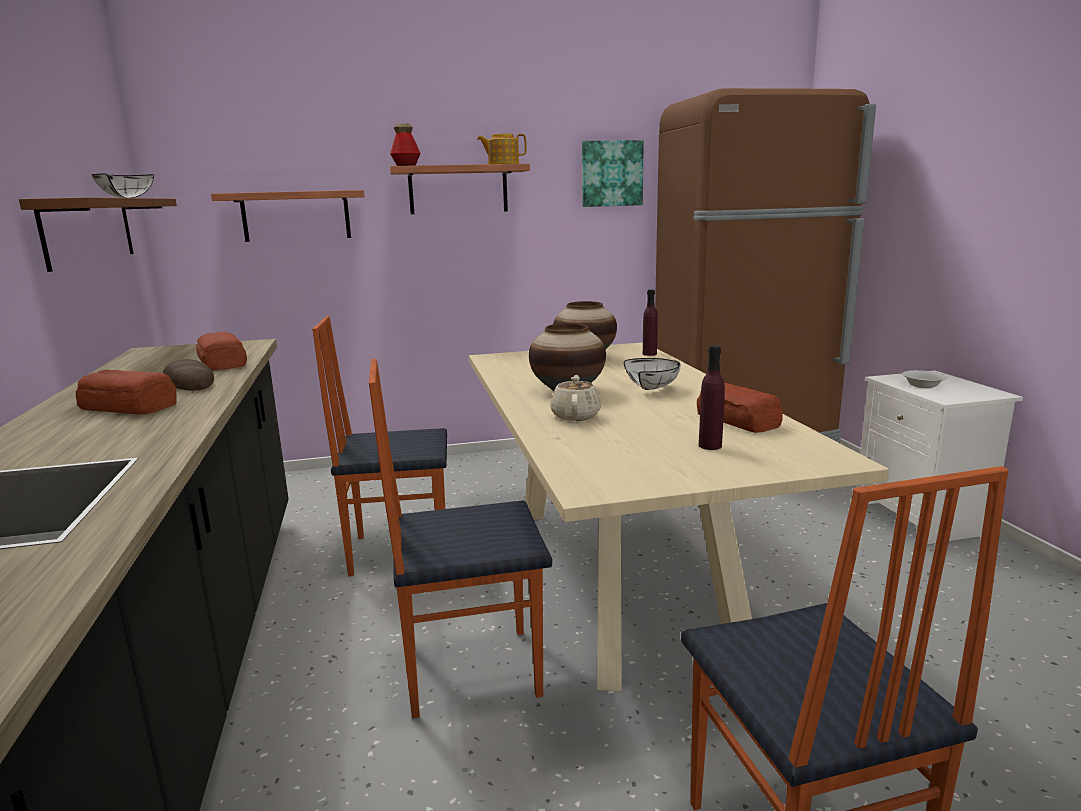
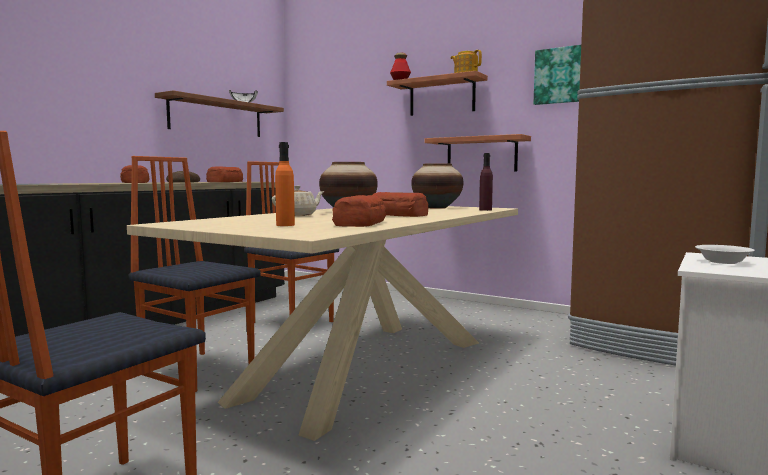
camera: 45 degrees right, 10 degrees down
shelf [211,190,365,242] -> shelf moved to [424,134,531,172]
white bowl [624,358,681,390] -> bread [373,192,428,217]
purple bottle [699,345,725,450] -> orange bottle [275,142,295,226]

